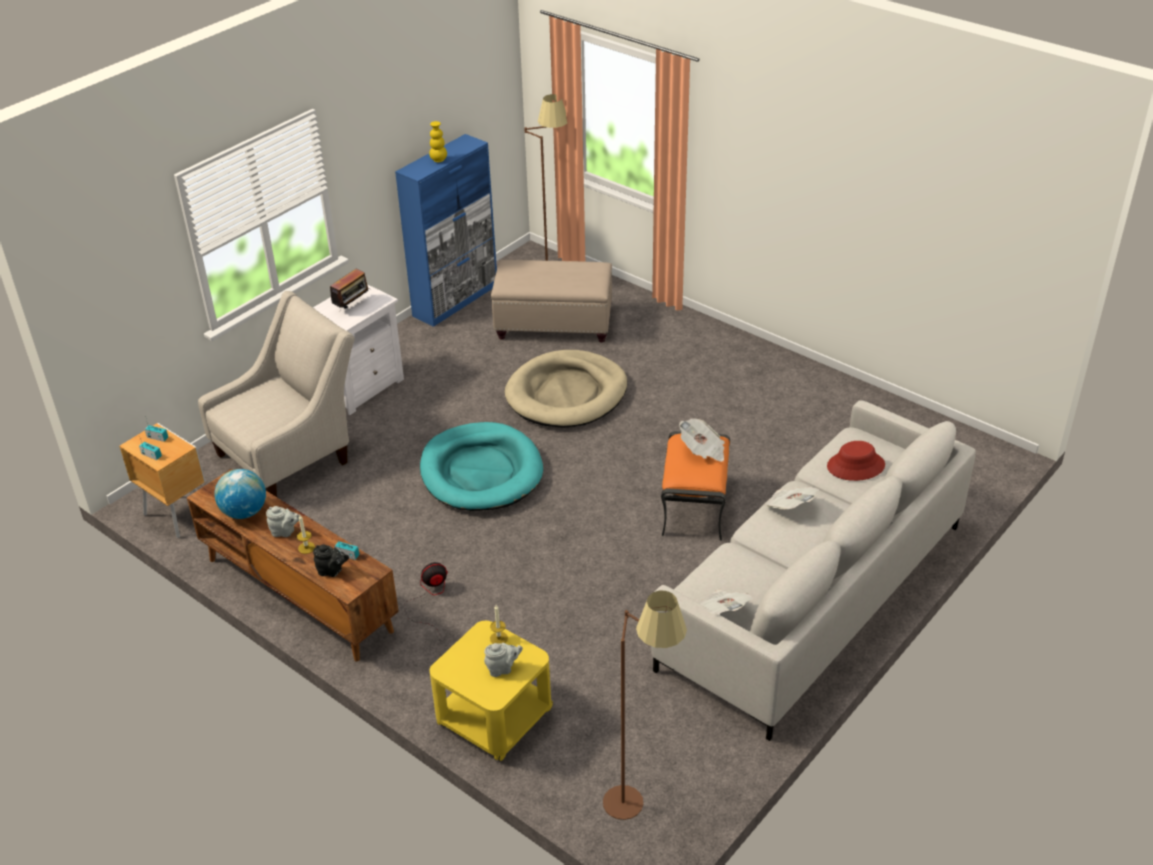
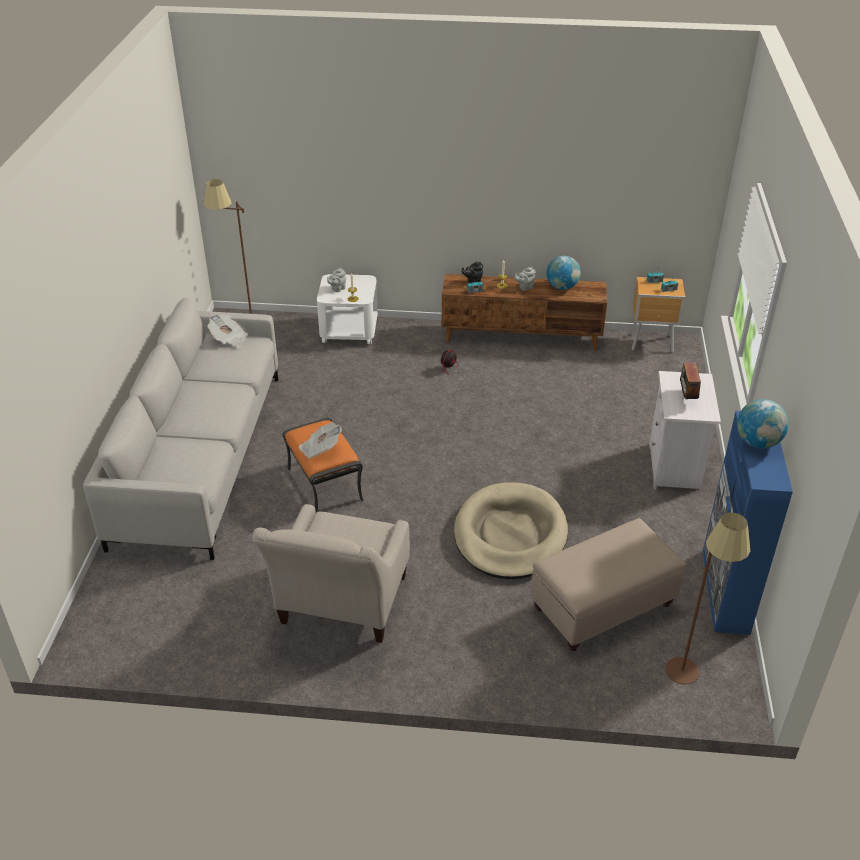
camera: 145 degrees right, 0 degrees up
beige armchair [198,291,355,497] -> beige armchair moved to [252,504,410,643]
turquoise dog bed [420,422,543,511] -> none
yellow vase [429,121,447,162] -> globe [737,399,789,448]
yellow side table [430,621,553,761] -> white side table [317,274,378,345]
newspaper [764,487,819,509] -> none
red hat [827,441,885,481] -> none

